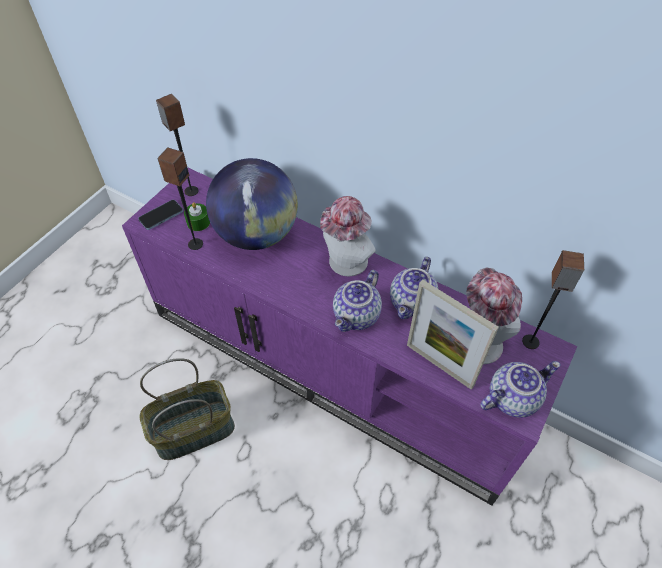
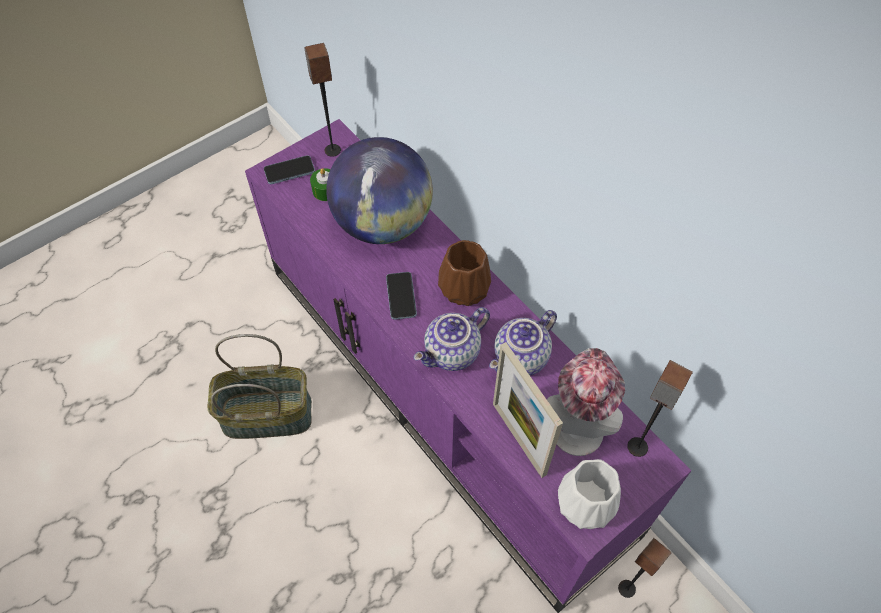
camera: 20 degrees right, 5 degrees up
speaker [157,148,203,250] -> speaker moved to [618,538,671,598]
hat [320,196,376,276] -> brown vase [438,240,491,306]
teapot [480,361,561,418] -> white vase [558,459,621,529]
none -> phone [386,272,417,320]

